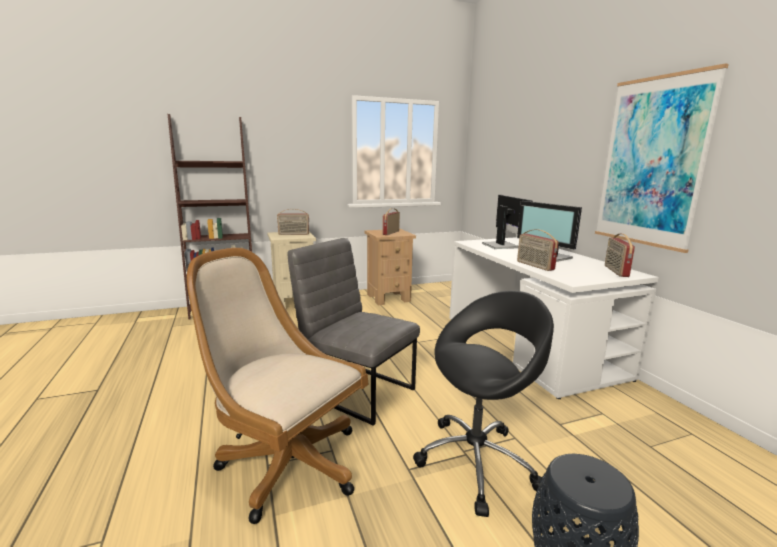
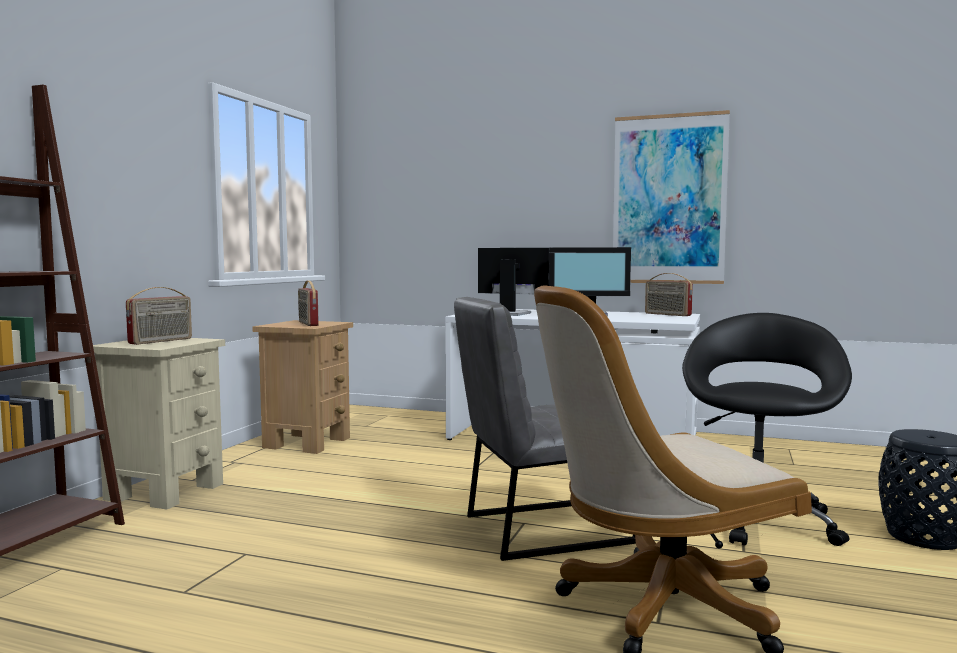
camera: 50 degrees left, 10 degrees down
radio [517,229,558,271] -> none

